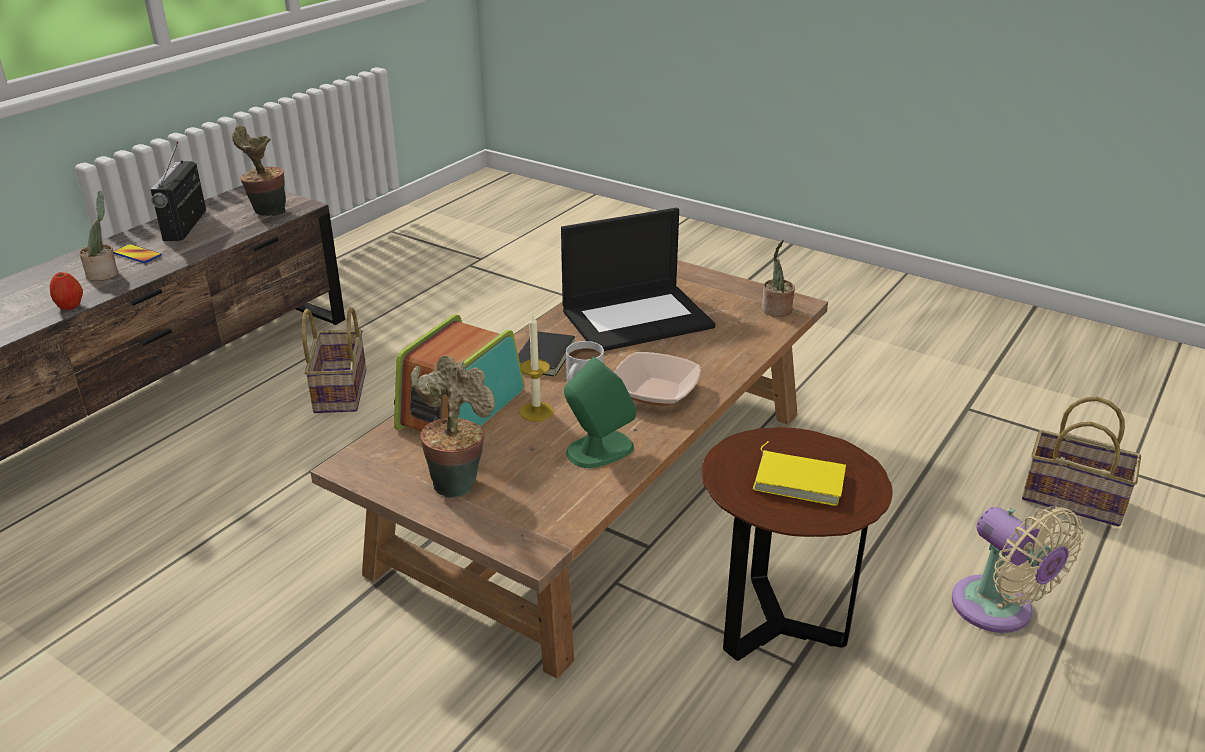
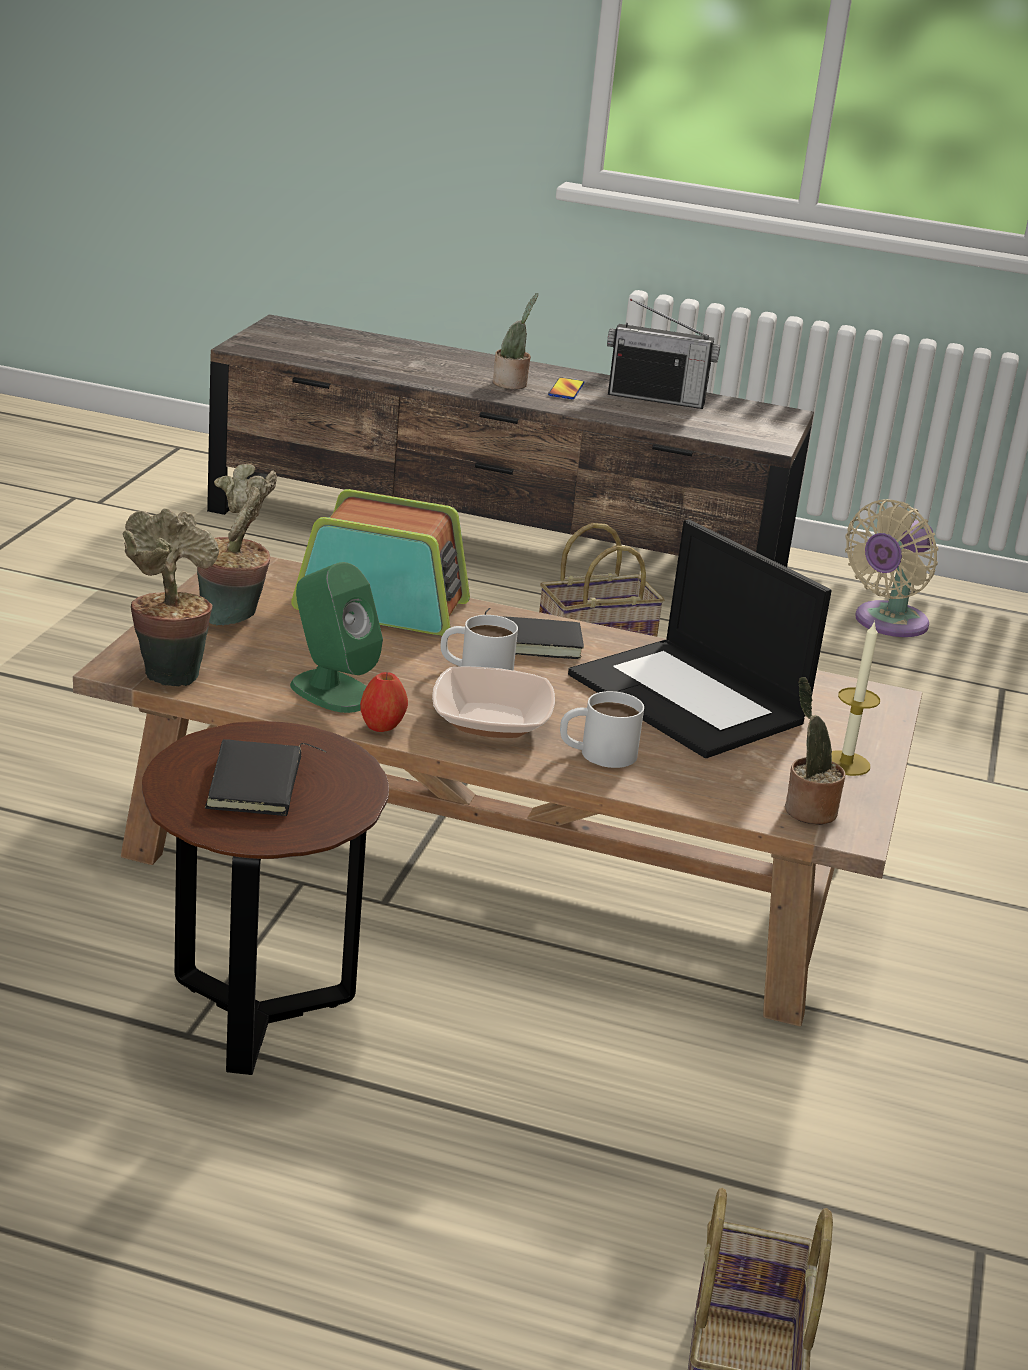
camera: 70 degrees right, 5 degrees down
apple [50,272,83,310] -> apple moved to [360,672,408,732]
radio [150,142,206,241] -> radio turned 150 degrees counterclockwise [607,298,720,409]
potted plant [232,125,286,216] -> potted plant moved to [122,508,219,686]
candle [519,315,554,421] -> candle moved to [832,620,880,776]
yellow book [752,441,846,506] -> black book [205,739,327,816]
beige fan [952,506,1084,633] -> beige fan moved to [845,499,938,637]
none -> white mug [560,691,644,768]

